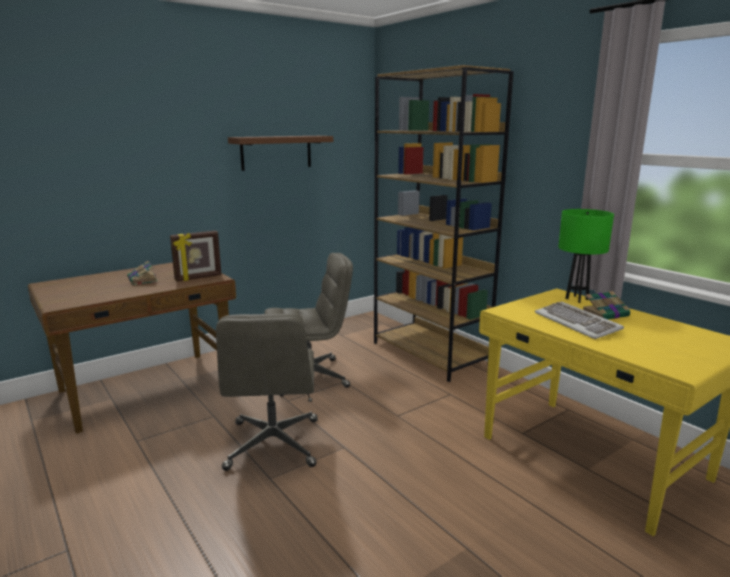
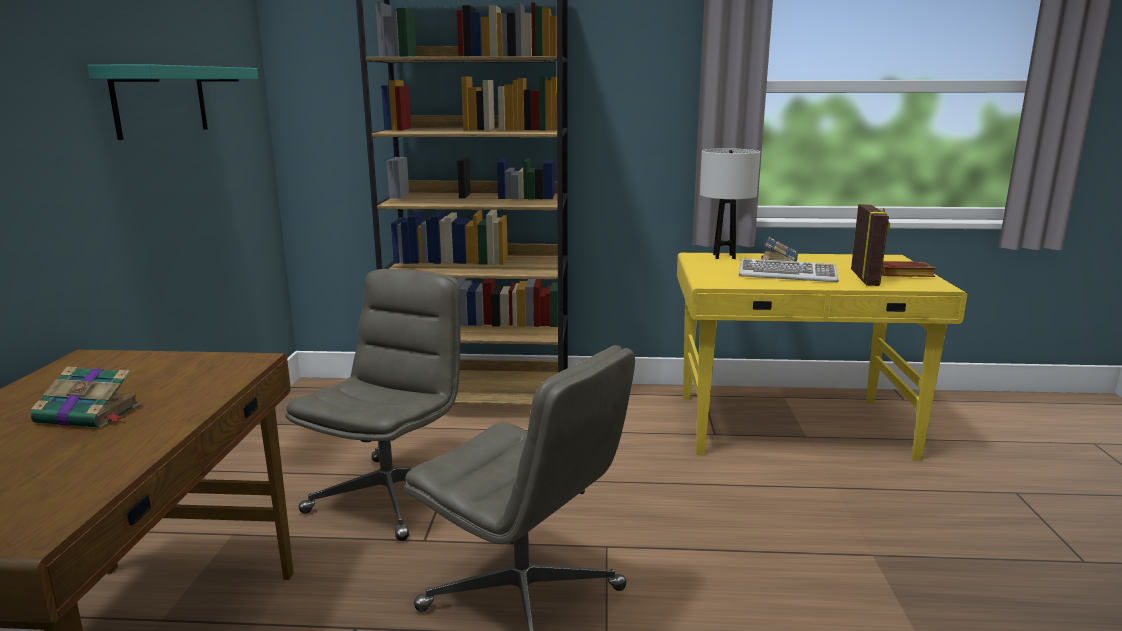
camera: 50 degrees left, 0 degrees up
picture frame [170,231,221,281] -> picture frame moved to [851,204,890,286]
brown shelf [228,136,333,171] -> turquoise shelf [87,64,258,140]
green table lamp [558,209,614,303] -> white table lamp [700,148,760,259]
none -> brown book [882,261,936,277]

